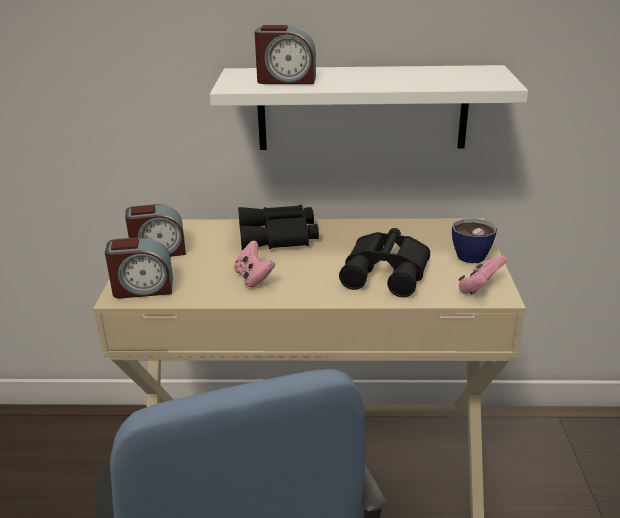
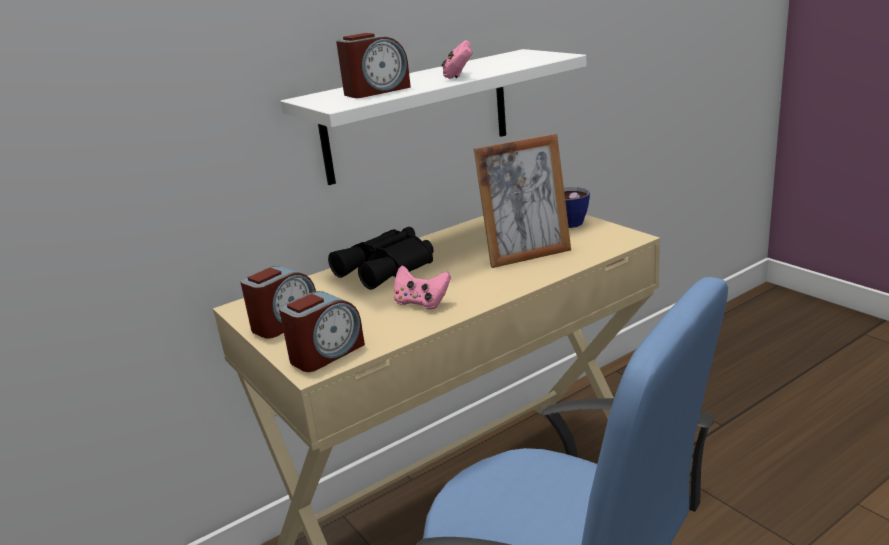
camera: 35 degrees left, 5 degrees down
black binoculars [339,228,430,297] -> picture frame [474,134,571,268]
pink game controller [459,255,507,294] -> pink game controller moved to [442,40,473,79]

